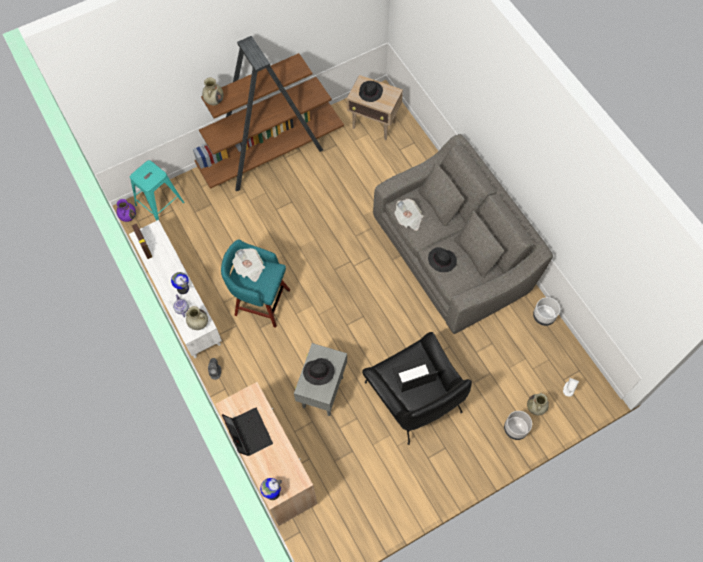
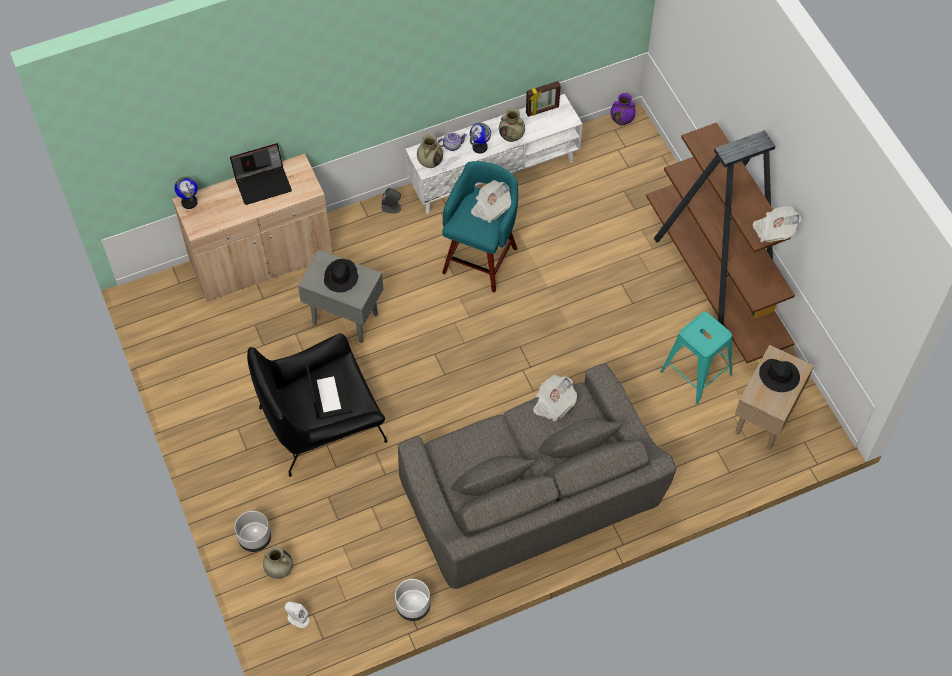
camera: 95 degrees right, 5 degrees down
turquoise stool [130,160,184,221] -> turquoise stool moved to [660,312,732,404]
beige vase [202,77,224,106] -> beige vase moved to [499,108,525,142]
black hat [428,247,457,272] -> none
none -> newspaper [753,206,801,242]

